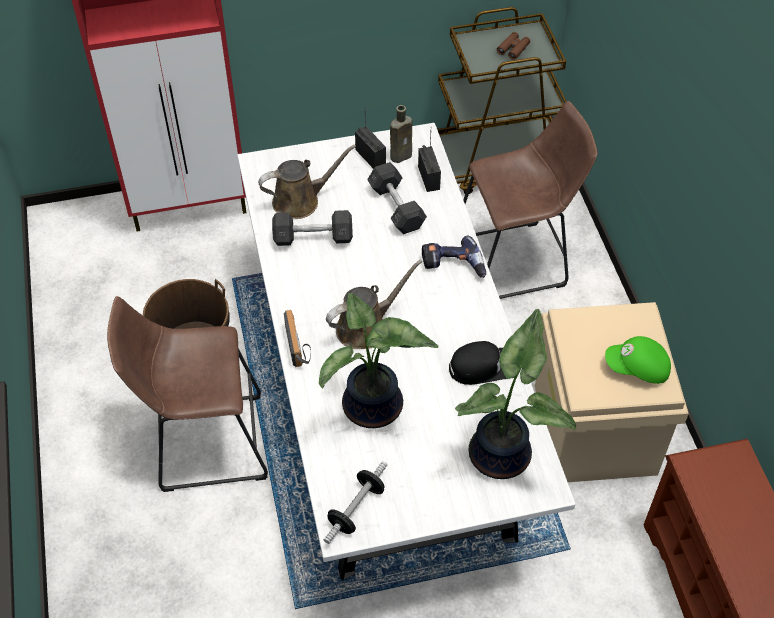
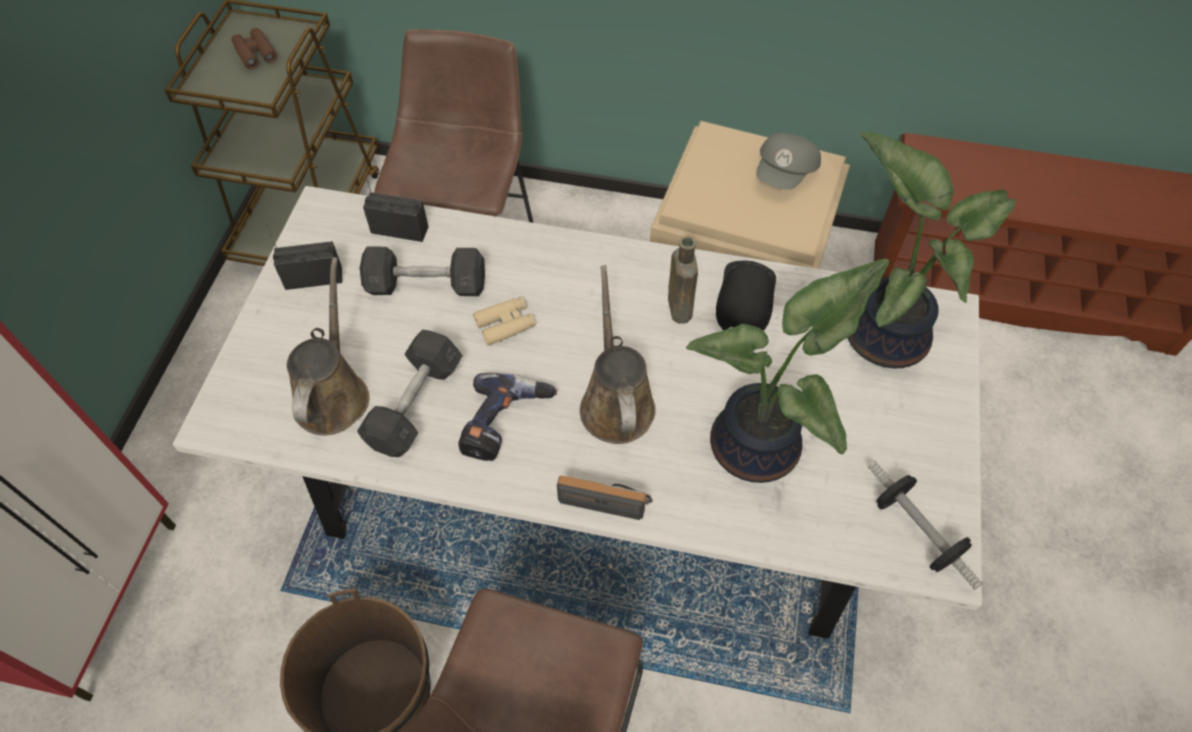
camera: 65 degrees left, 5 degrees up
brown bottle [390,105,412,163] -> brown bottle moved to [668,237,698,324]
power drill [422,236,486,278] -> power drill moved to [458,373,557,461]
green cap [605,336,671,384] -> grey cap [756,133,821,190]
none -> beige binoculars [473,296,536,346]

